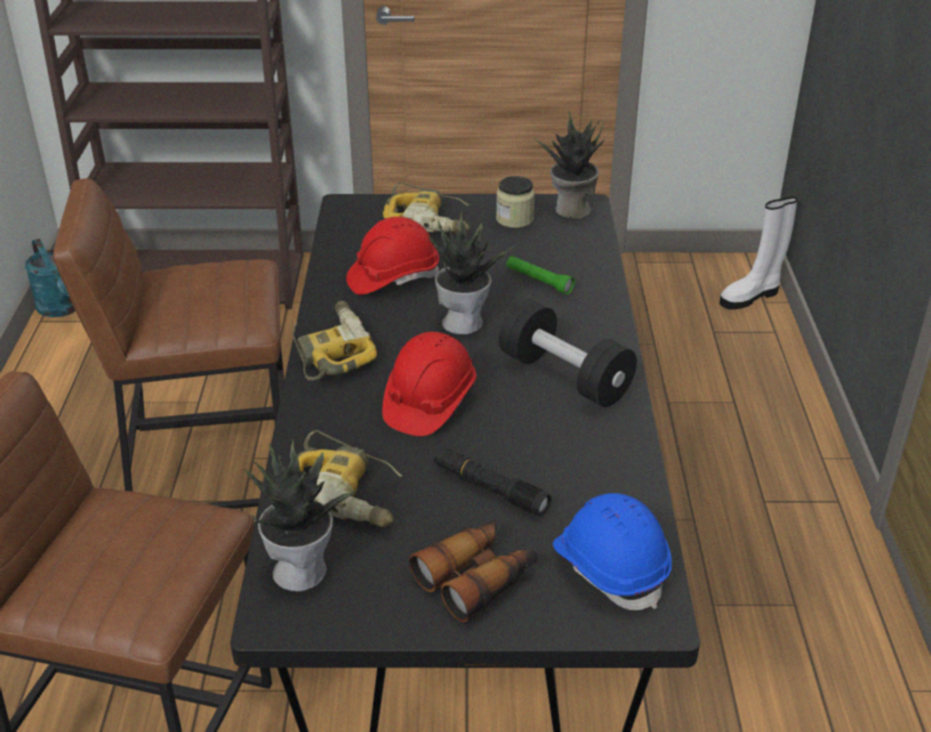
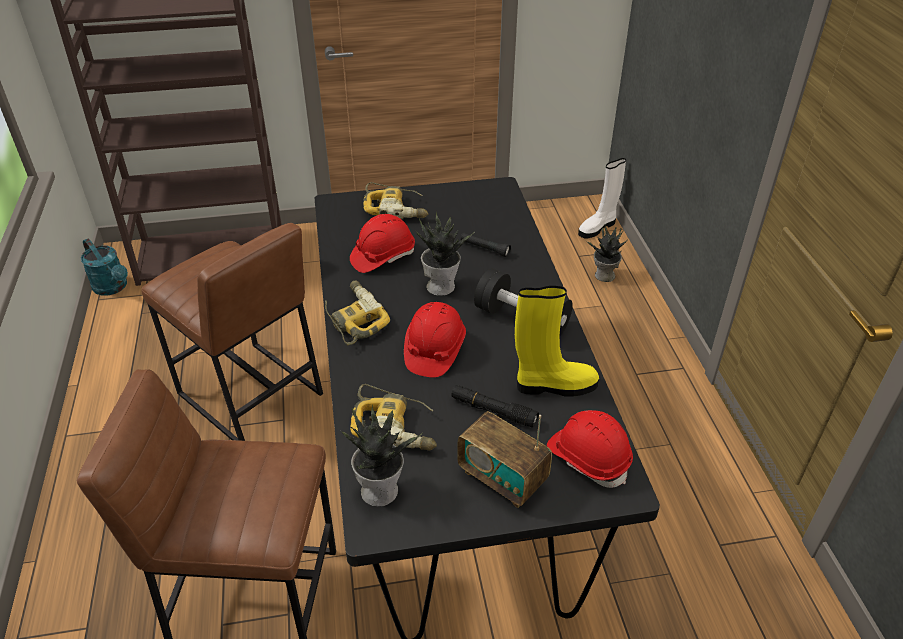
camera: 10 degrees left, 5 degrees up
brown chair [53,178,284,509] -> brown chair turned 120 degrees counterclockwise [141,223,323,441]
binoculars [409,519,537,622] -> radio [458,411,552,508]
jar [496,176,535,228] -> none
green flashlight [506,256,575,295] -> black flashlight [461,232,511,257]
potted plant [534,111,606,219] -> potted plant moved to [585,224,629,282]
blue hard hat [553,493,672,610] -> red hard hat [547,410,633,488]
none -> yellow boot [515,285,599,397]

